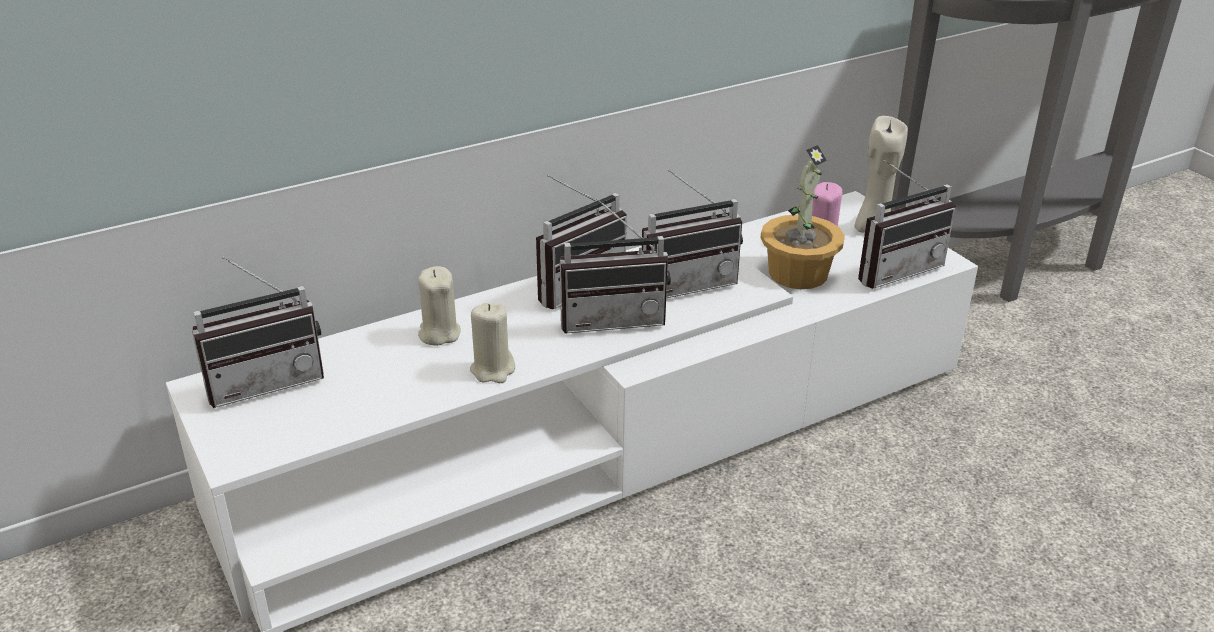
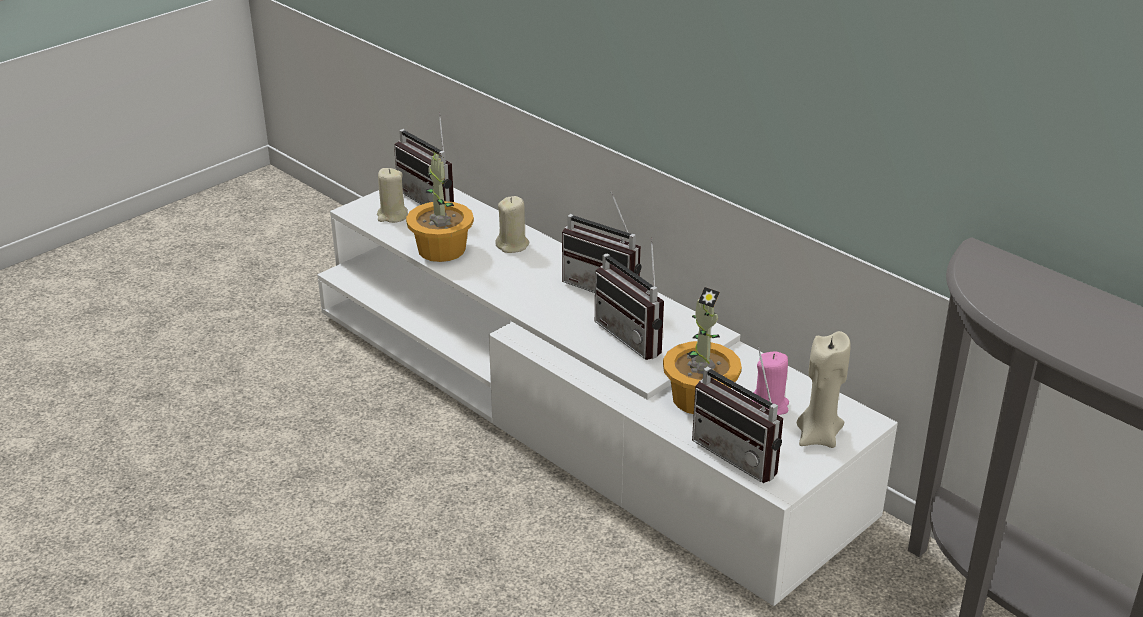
camera: 75 degrees right, 0 degrees up
beige candle [470,303,515,383] -> beige candle moved to [377,168,408,223]
radio [560,198,671,333] -> none
none -> potted plant [406,148,474,262]

